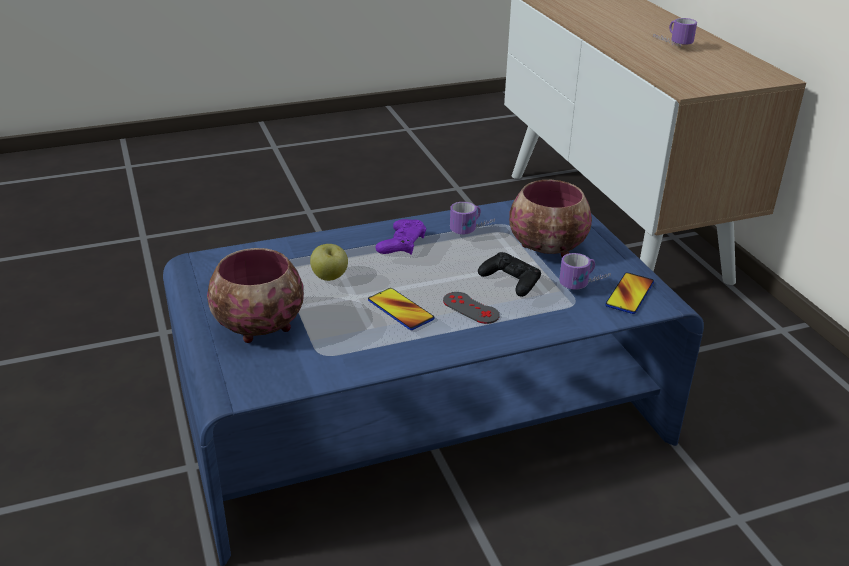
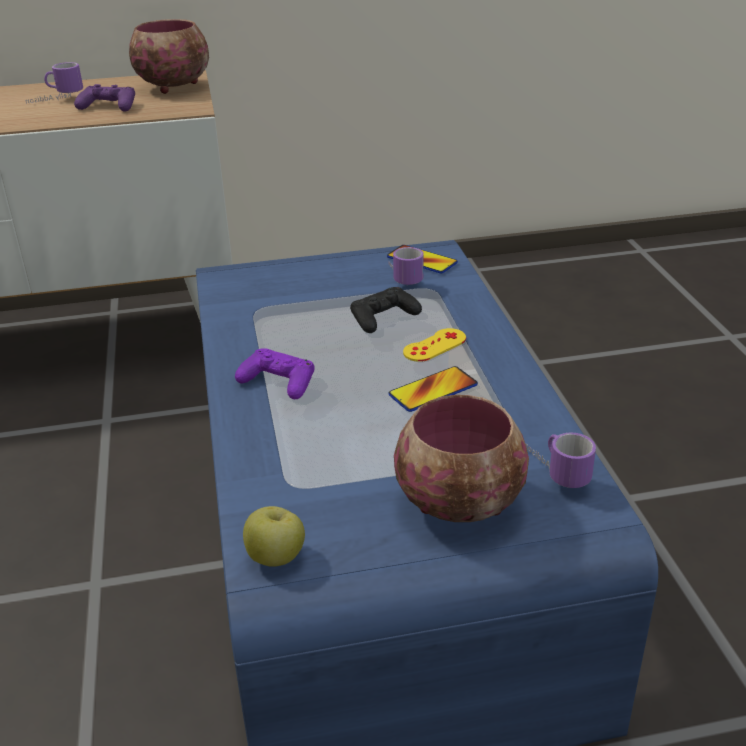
camera: 80 degrees left, 0 degrees up
apple [310,244,348,281] -> apple moved to [243,506,305,567]
grey game controller [443,292,500,324] -> yellow game controller [403,328,466,362]
mug [450,202,495,234] -> mug moved to [525,432,596,488]
bowl [509,180,592,257] -> bowl moved to [129,19,209,94]
none -> purple game controller [74,84,135,112]

